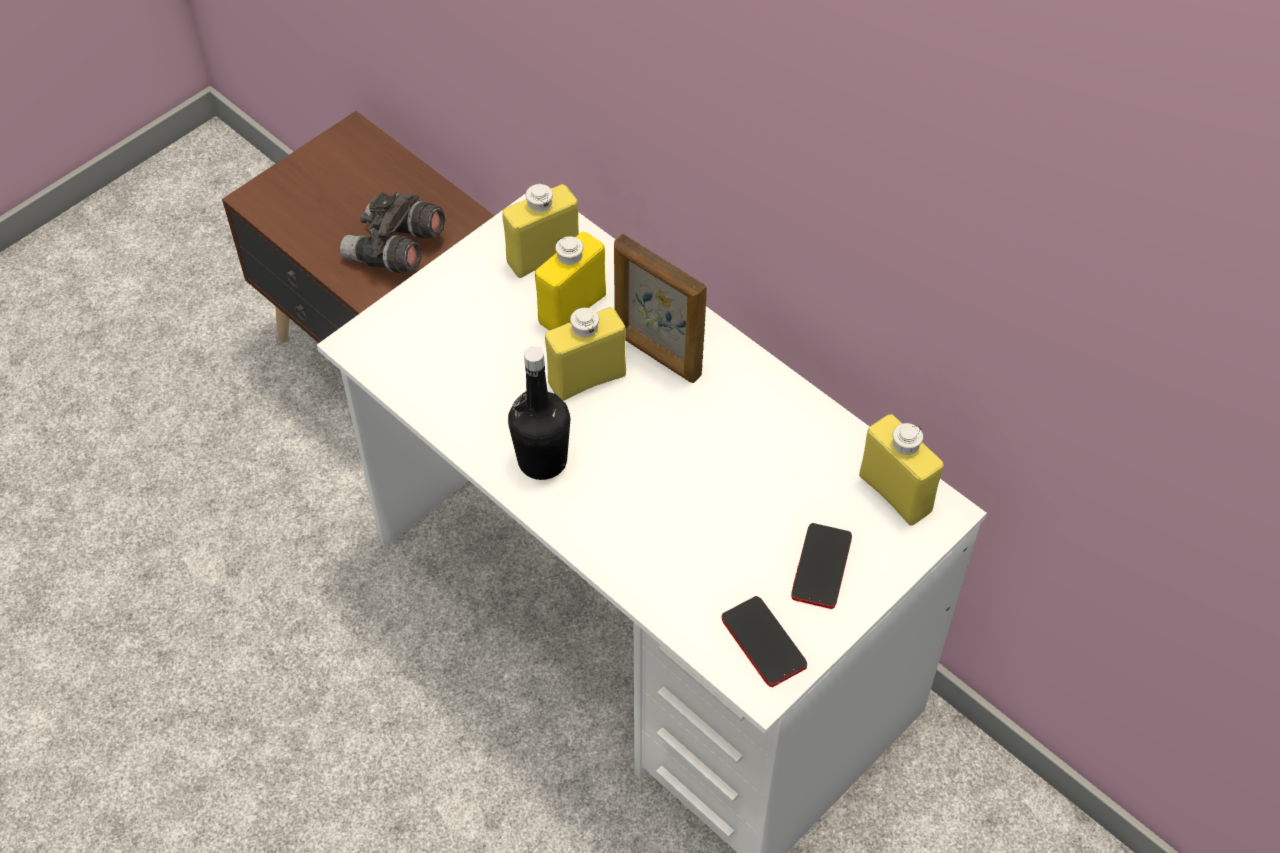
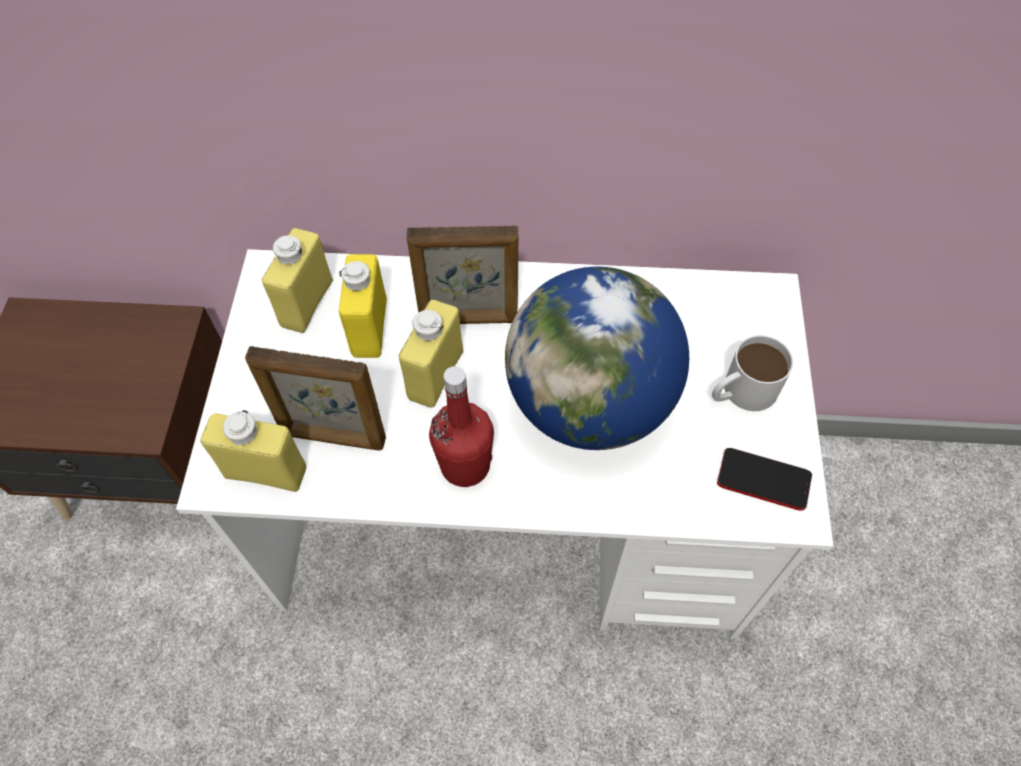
camera: 40 degrees left, 5 degrees up
grey binoculars [340,192,445,273] -> none
black bottle [508,346,570,480] -> red bottle [429,366,494,487]
phone [791,523,852,609] -> white mug [712,335,793,411]
yellow bottle [859,414,944,526] -> yellow bottle moved to [200,410,306,492]
none -> picture frame [245,346,386,450]
none -> globe [505,266,689,450]

